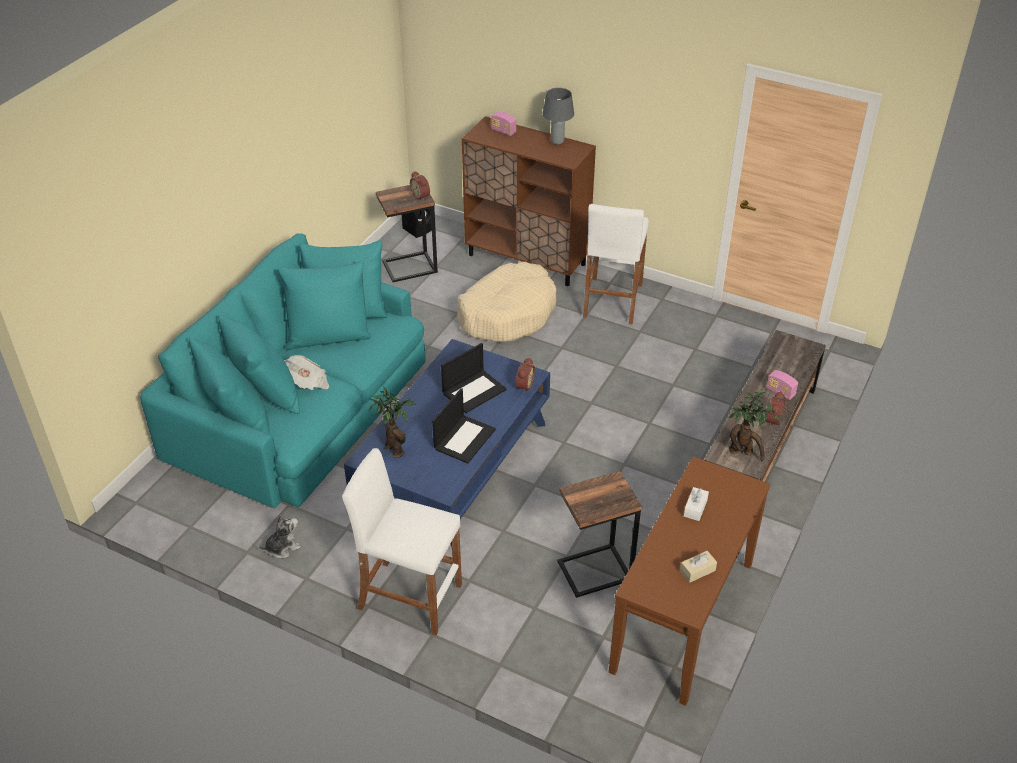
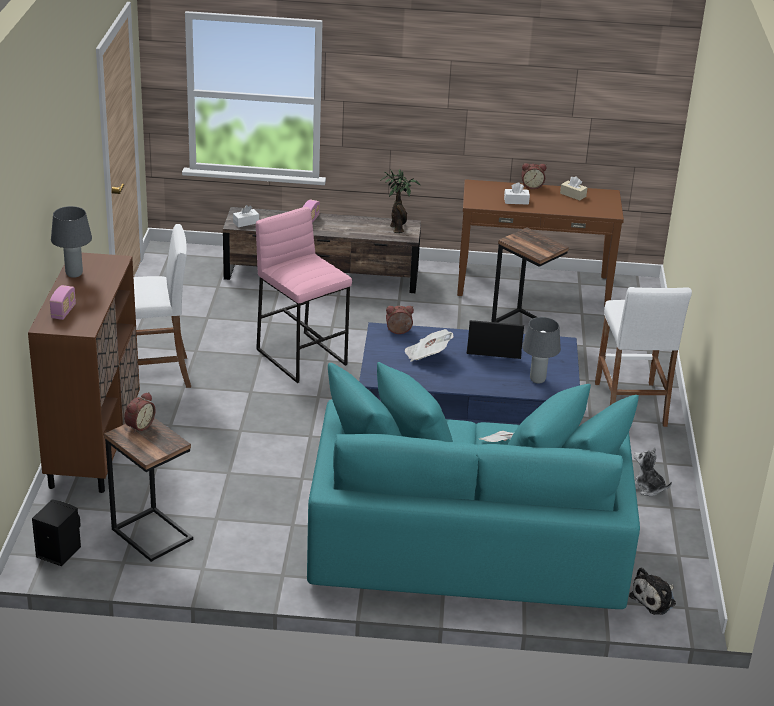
camera: 115 degrees left, 10 degrees down
potted plant [369,387,416,458] -> grey table lamp [522,317,561,384]
laptop [441,343,507,413] -> newspaper [404,329,454,361]
beige dog bed [457,262,557,342] -> none
alarm clock [766,392,787,427] -> alarm clock moved to [521,163,546,189]
none -> white tissue box [233,205,259,227]
none -> pink stool [256,207,352,383]
none -> plush toy [629,567,676,615]

